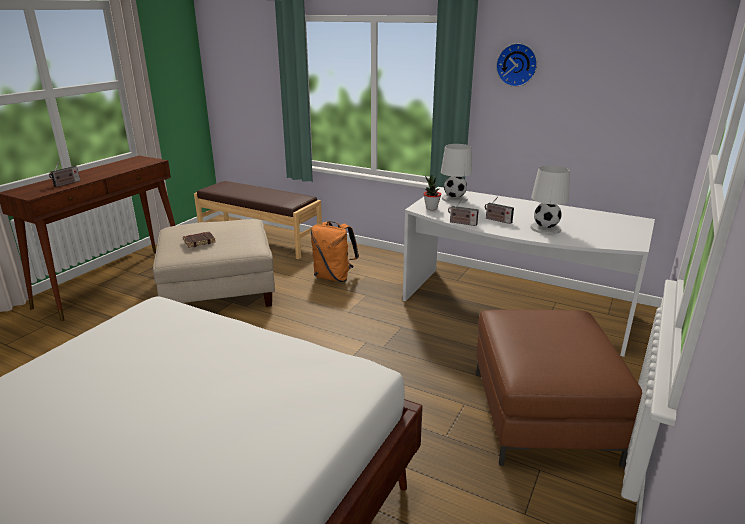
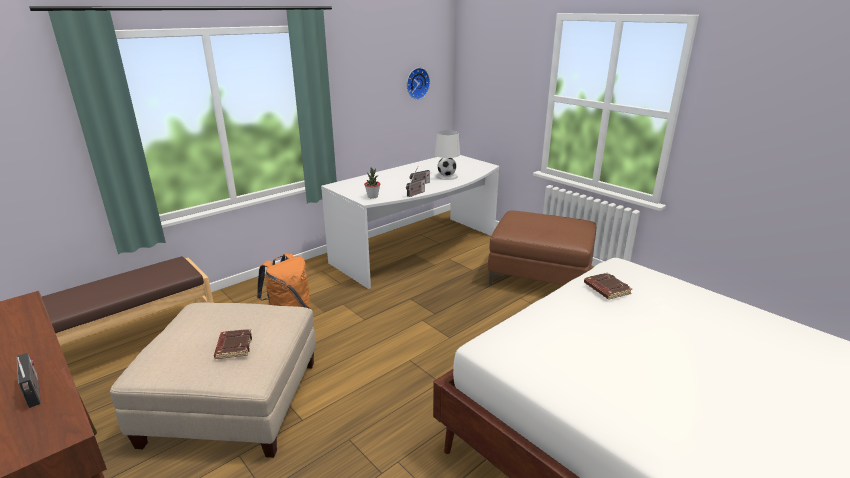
camera: 70 degrees left, 0 degrees up
white table lamp [441,144,472,203] -> none
wall clock [496,43,537,87] -> wall clock moved to [407,68,430,100]
none -> brown book [584,273,632,300]

